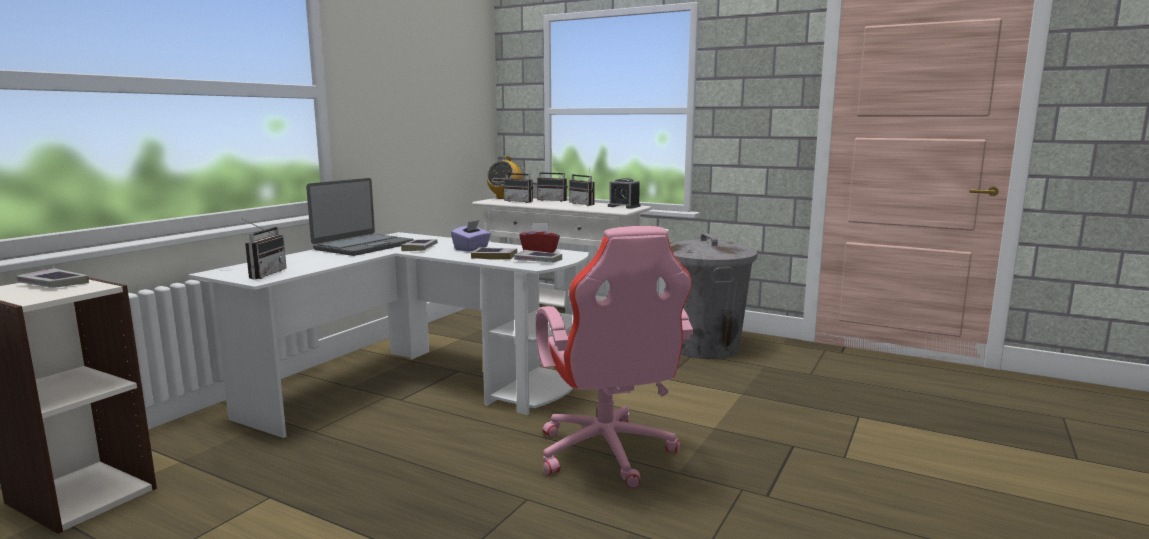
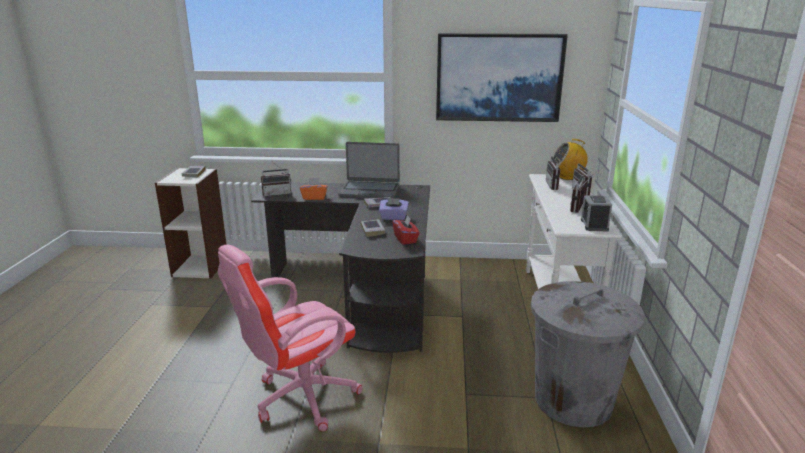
camera: 65 degrees right, 10 degrees up
white desk [188,232,589,438] -> black desk [251,182,430,353]
book [514,250,562,262] -> none
none -> orange tissue box [300,178,328,200]
none -> picture [436,33,568,122]

